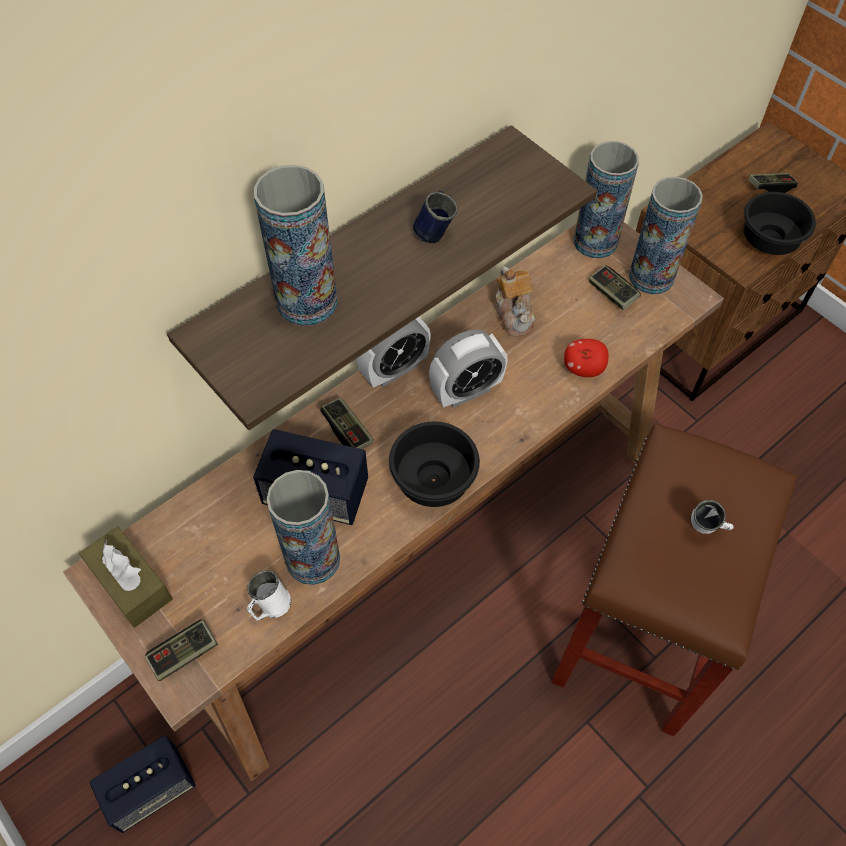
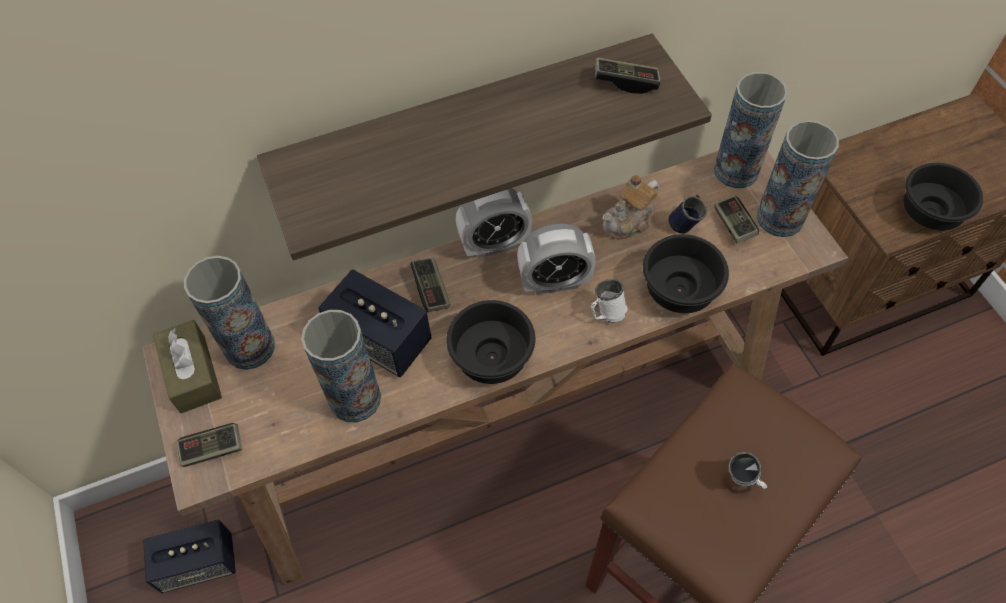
camera: 20 degrees right, 0 degrees up
white mug [247,571,291,620] -> white mug moved to [591,279,627,323]
vase [254,165,338,326] -> vase moved to [184,256,275,370]
blue mug [413,190,457,243] -> blue mug moved to [668,195,707,234]
teapot [495,267,536,336] -> teapot turned 45 degrees clockwise [603,175,659,239]
apple [564,339,609,377] -> black bowl [643,234,729,313]
game controller [748,173,798,193] -> game controller moved to [595,57,661,94]

